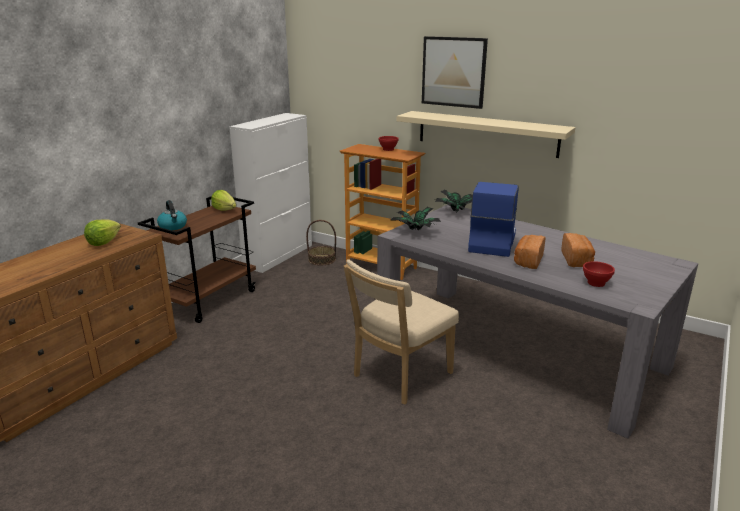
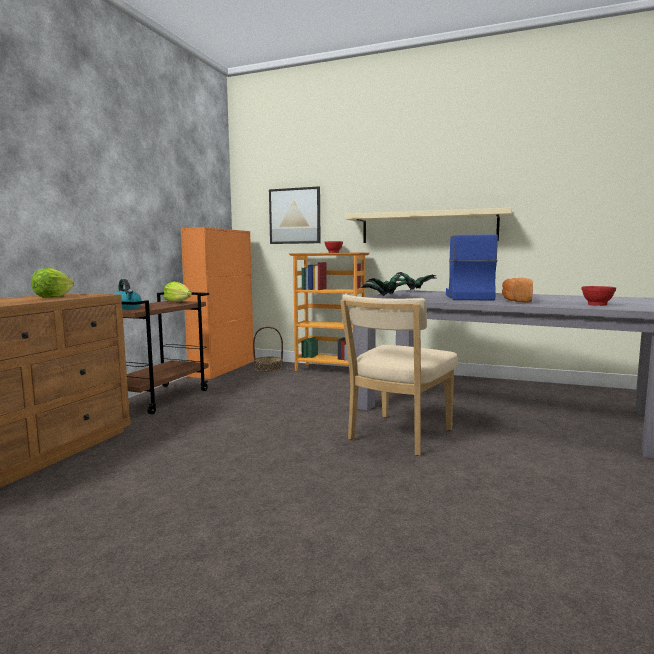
camera: 10 degrees left, 15 degrees down
white cabinet [229,113,312,273] -> orange cabinet [181,227,254,379]
picture [422,36,488,109] -> picture moved to [269,186,321,244]
bread [561,233,595,267] -> none

